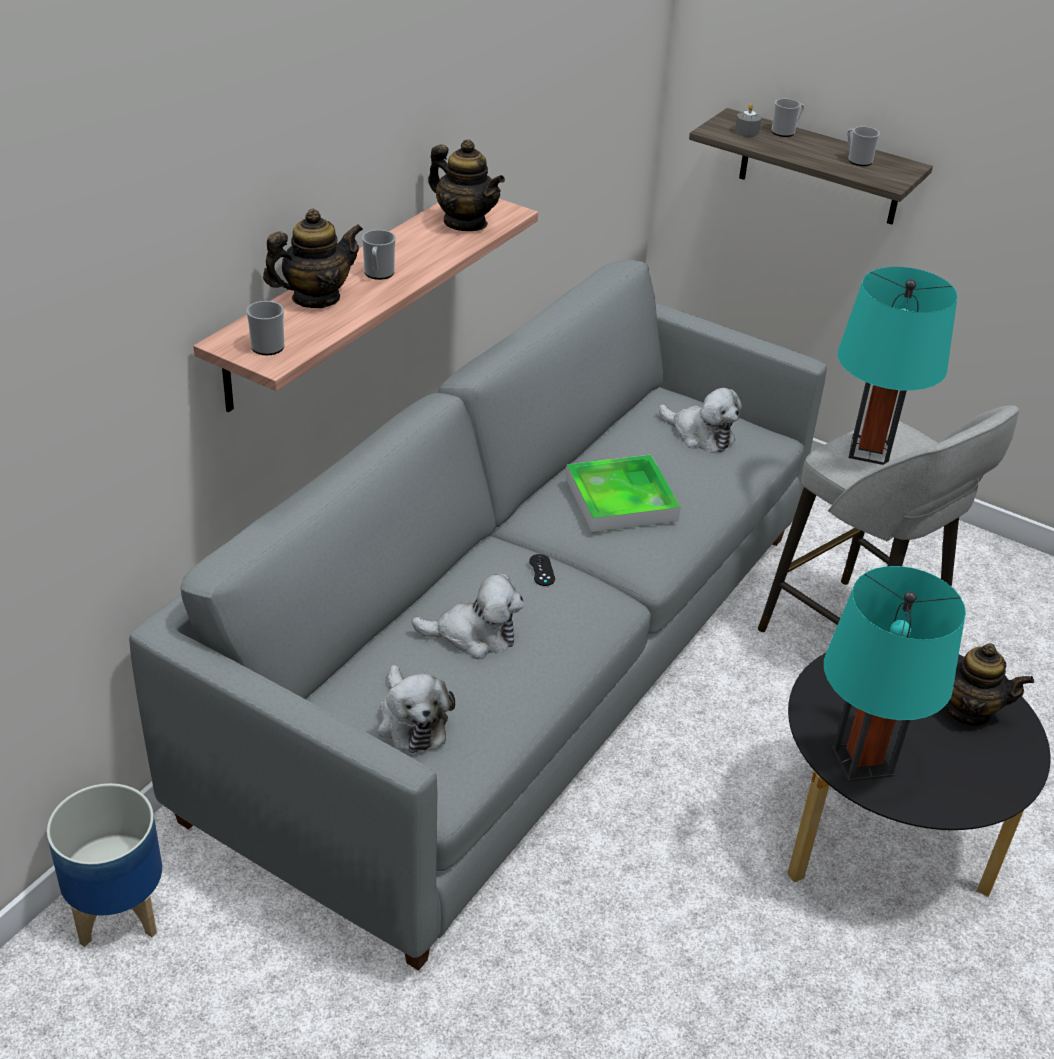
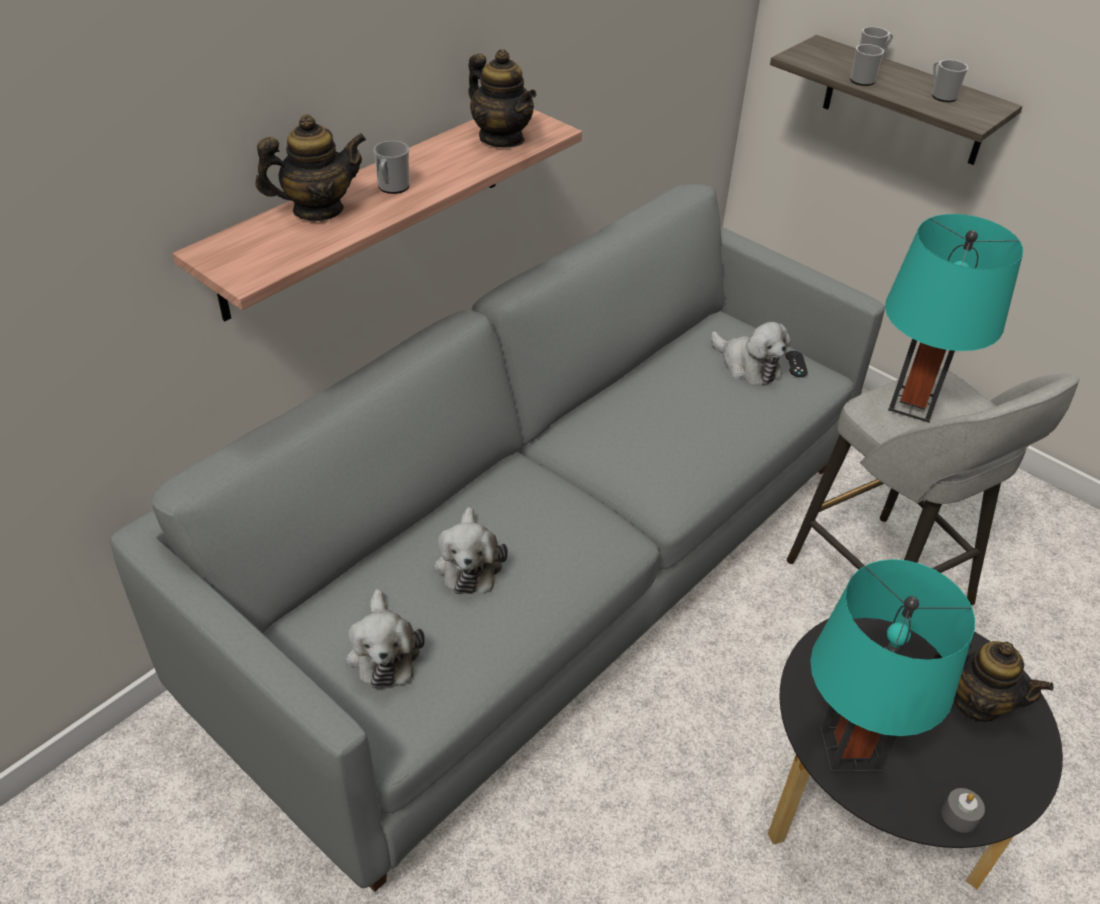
camera: 10 degrees right, 5 degrees up
planter [47,783,162,947] -> none
mug [246,301,284,355] -> mug moved to [850,44,884,86]
plush toy [412,573,524,659] -> plush toy turned 75 degrees clockwise [434,507,508,594]
black game controller [529,554,555,586] -> black game controller moved to [785,351,808,377]
tray [566,455,681,533] -> none
grey candle [735,104,761,137] -> grey candle moved to [942,788,985,833]

